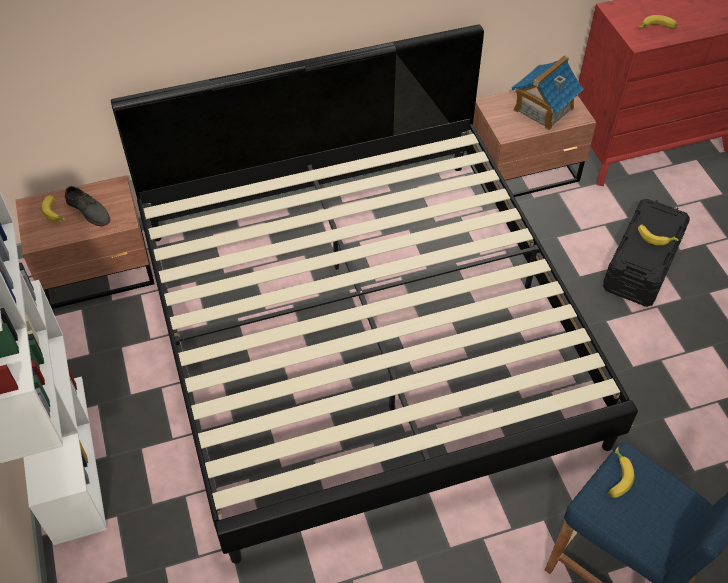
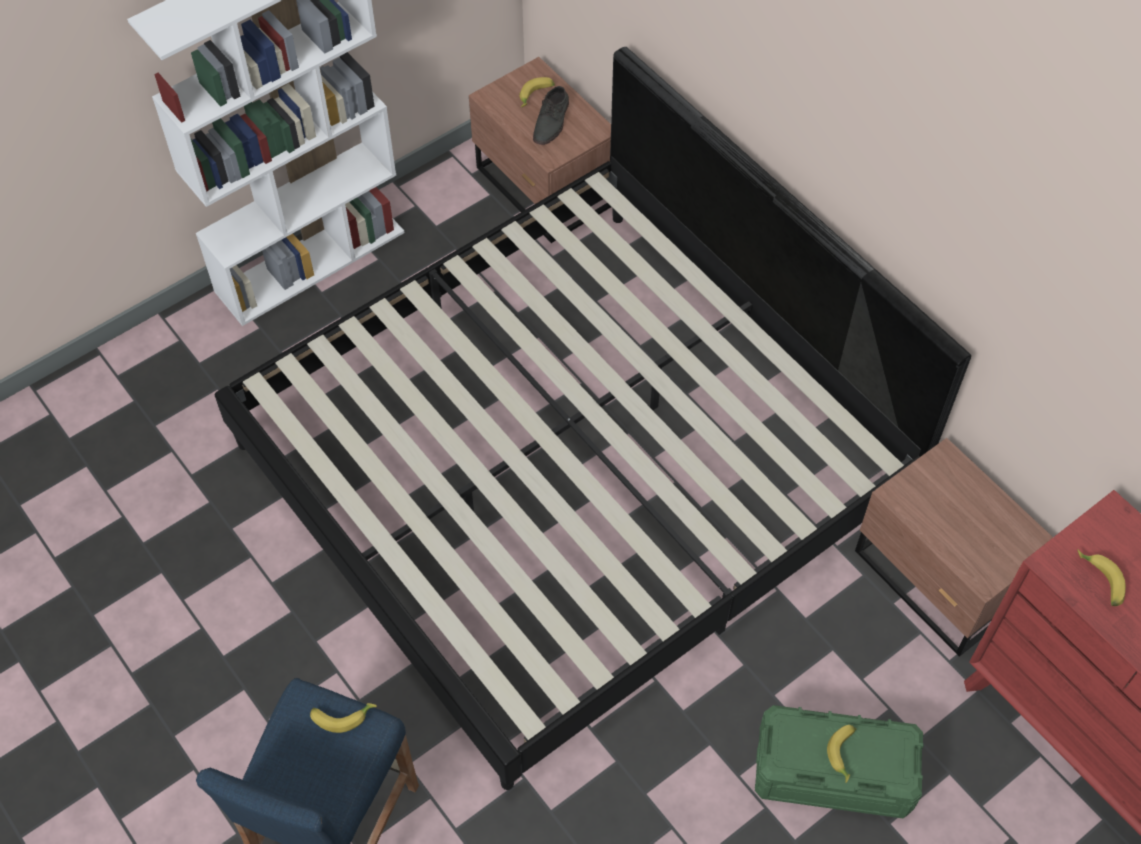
camera: 70 degrees right, 5 degrees up
toy house [511,55,584,130] -> none
black storage box [603,199,690,307] -> green storage box [755,705,924,818]

